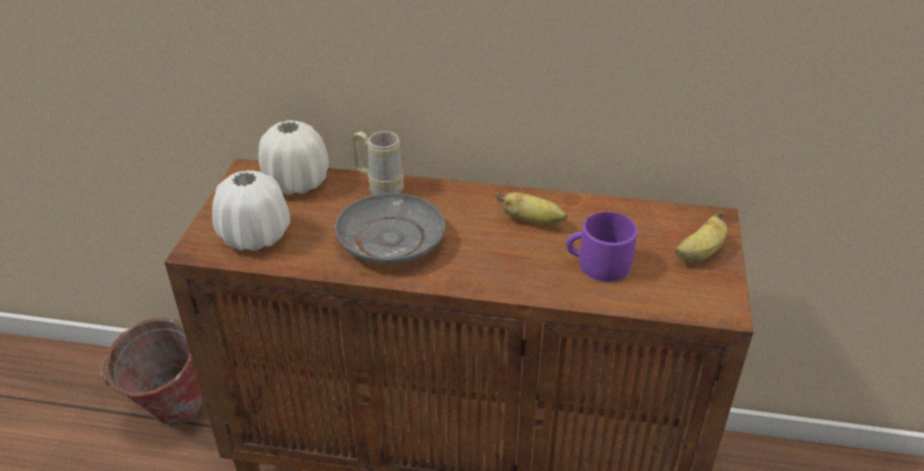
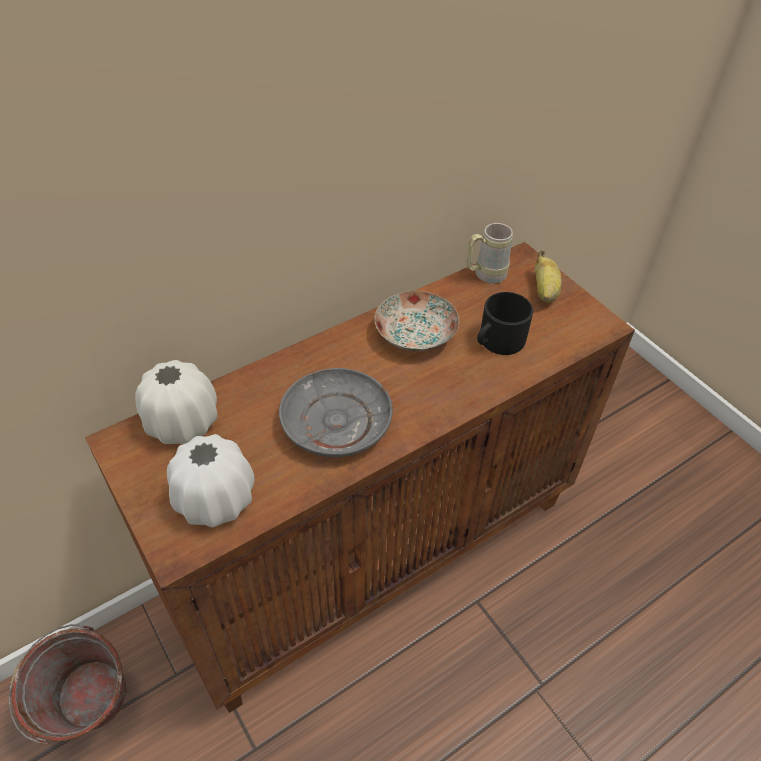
camera: 45 degrees left, 10 degrees up
beige mug [352,131,404,194] -> beige mug moved to [467,223,513,284]
banana [497,192,567,225] -> plate [375,291,459,352]
purple mug [566,212,638,282] -> black mug [477,292,533,355]

